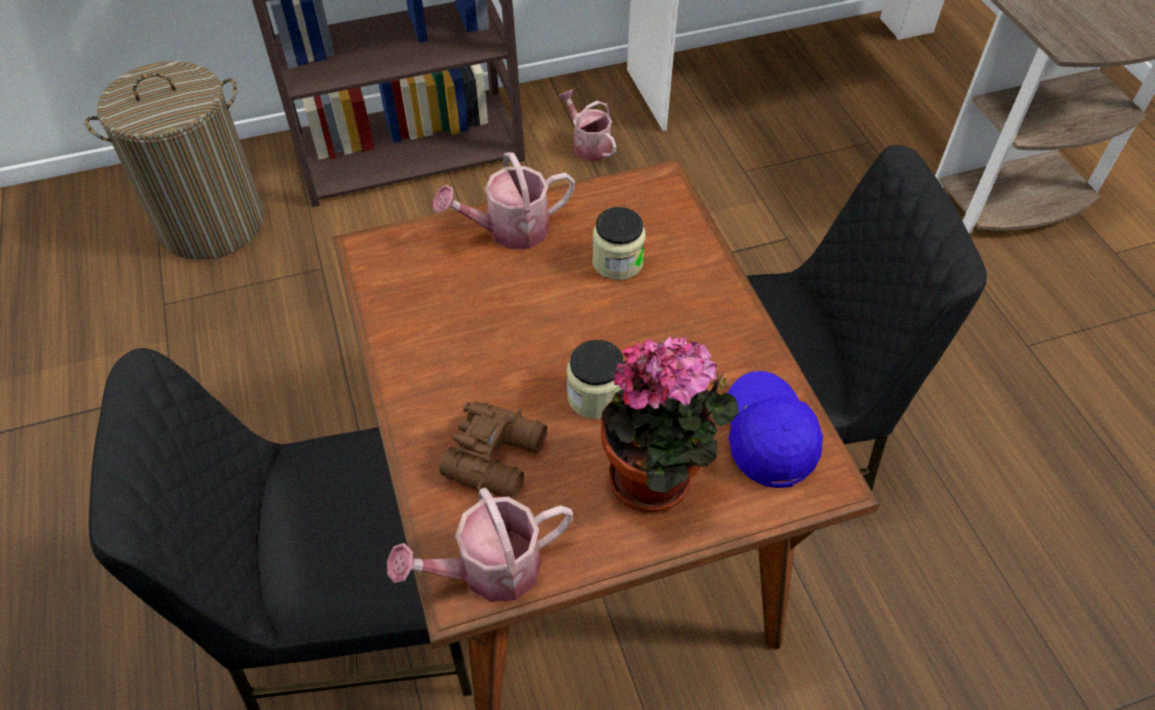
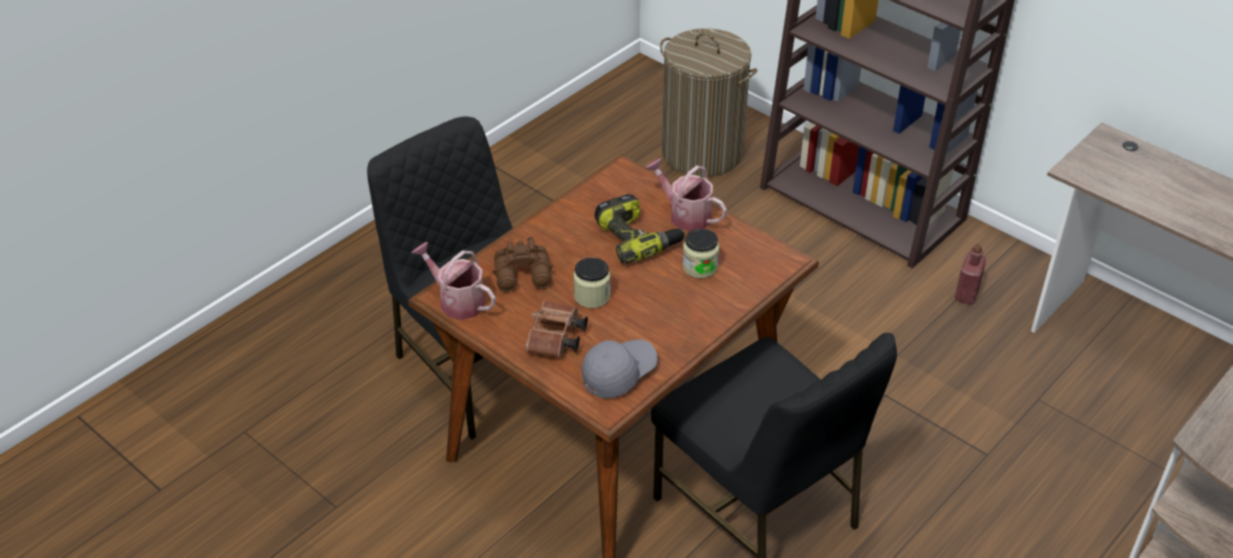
camera: 60 degrees right, 10 degrees down
watering can [558,89,617,161] -> red bottle [954,244,986,305]
potted plant [601,337,739,513] -> brown binoculars [525,301,588,358]
blue cap [728,371,823,488] -> grey cap [582,339,657,399]
none -> power drill [595,194,685,263]

